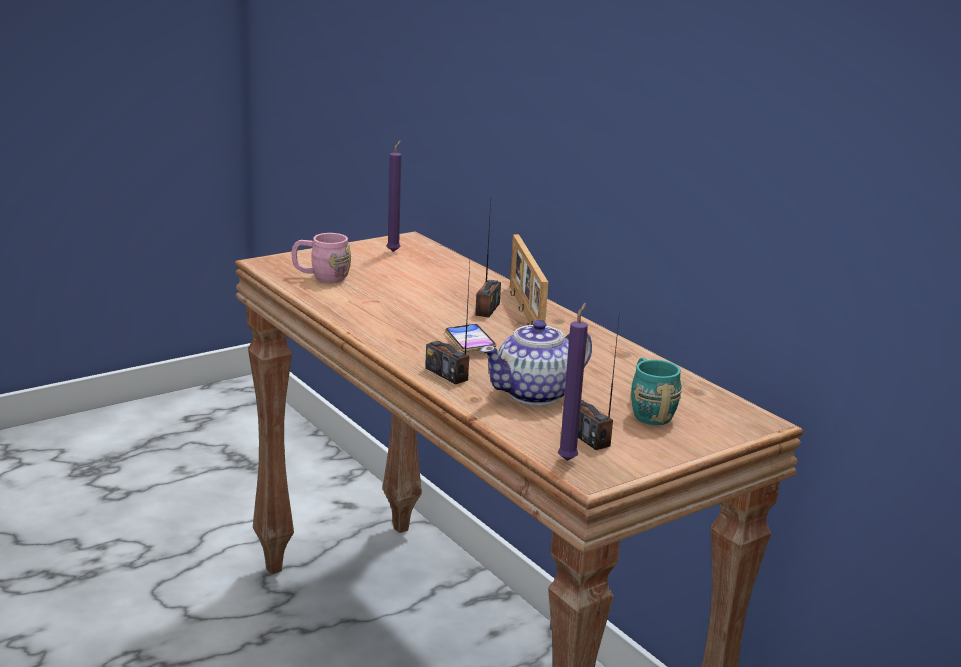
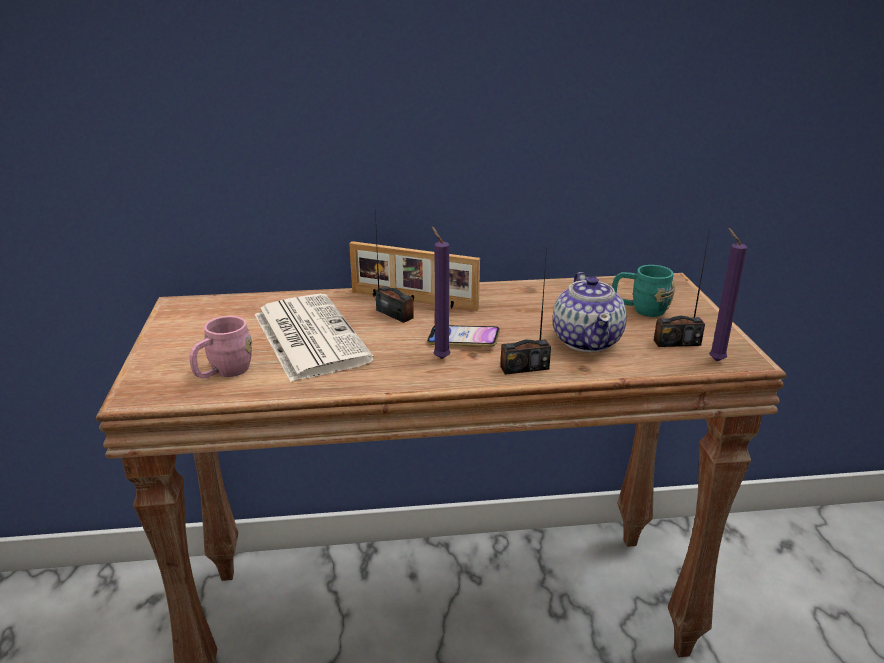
camera: 60 degrees left, 5 degrees up
purple candle [387,140,401,252] -> purple candle moved to [431,226,450,359]
none -> newspaper [255,294,374,382]

